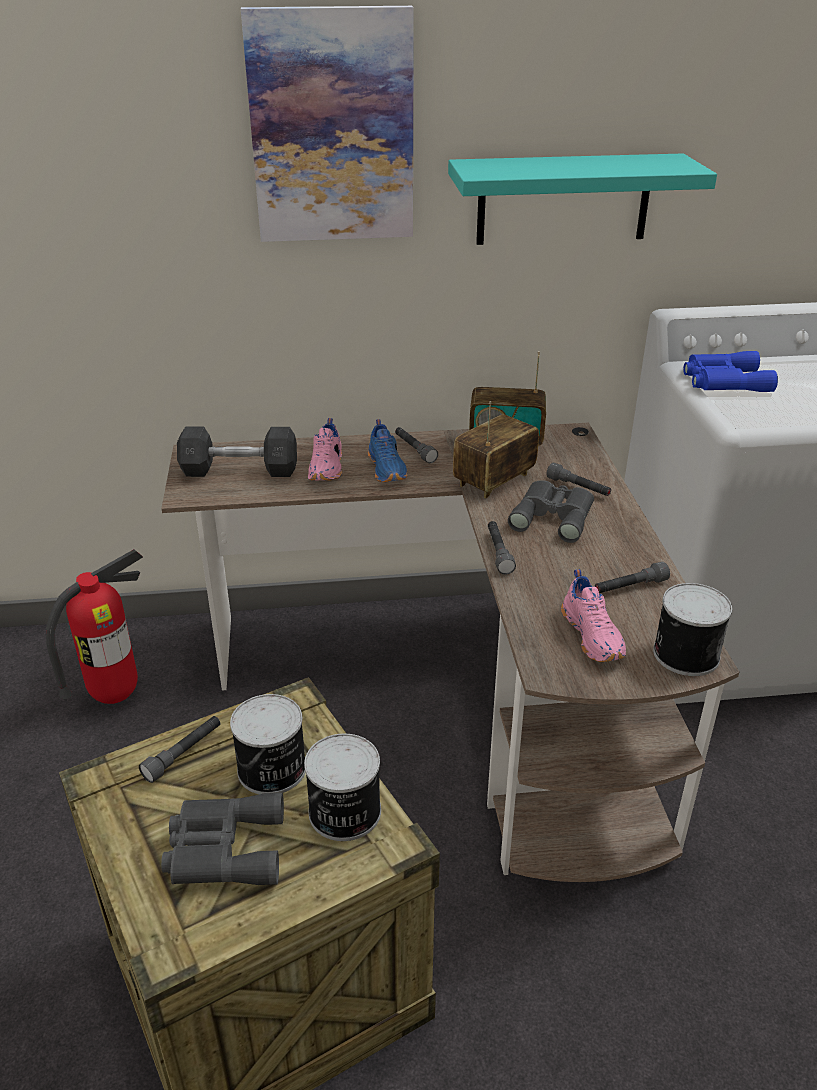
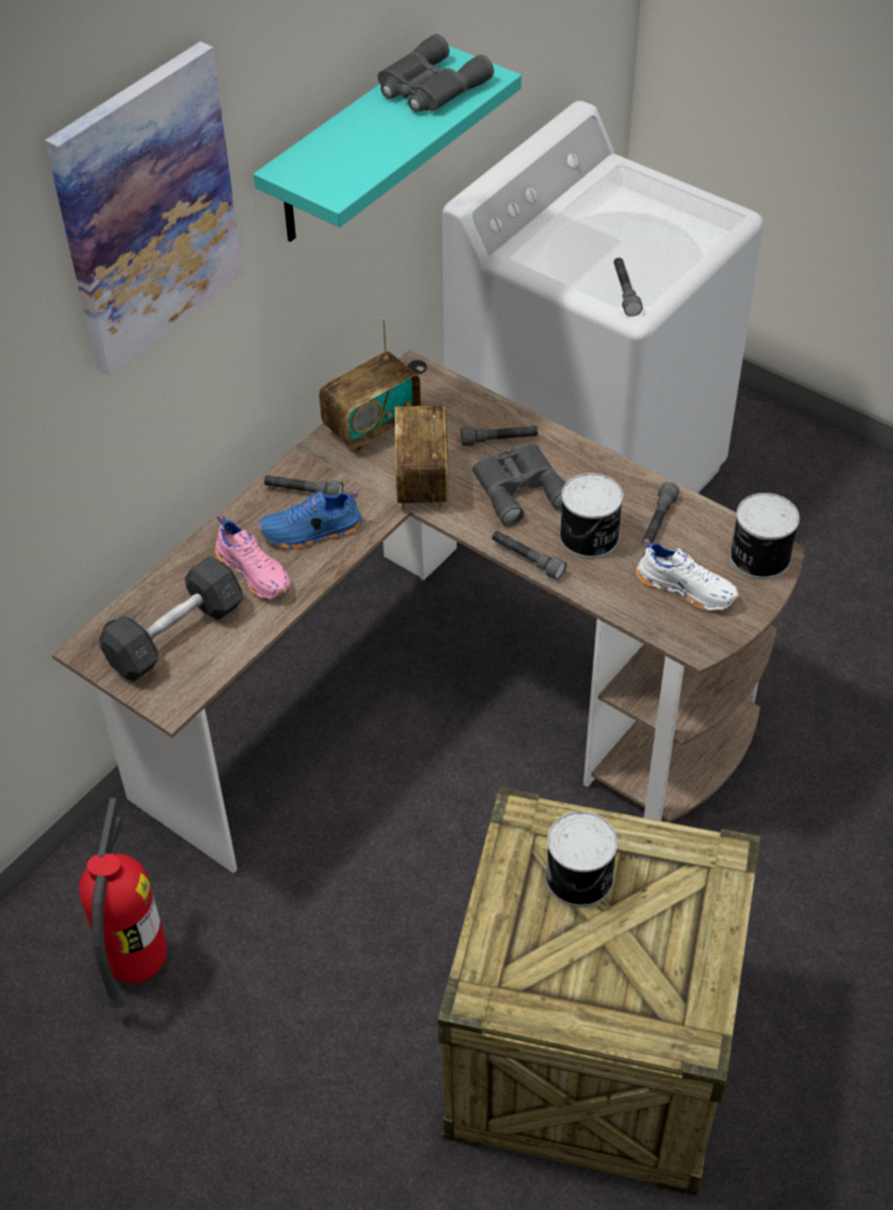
camera: 45 degrees left, 15 degrees up
grey flashlight [139,716,220,783] -> grey flashlight moved to [614,258,643,317]
grey binoculars [161,793,284,885] -> grey binoculars moved to [378,34,494,113]
can [304,734,381,841] -> can moved to [559,473,623,559]
blue shoe [368,419,407,482] -> blue shoe turned 135 degrees clockwise [258,490,363,549]
pink shoe [561,569,626,662] -> white shoe [636,539,739,611]
blue binoculars [683,351,778,392] -> none

